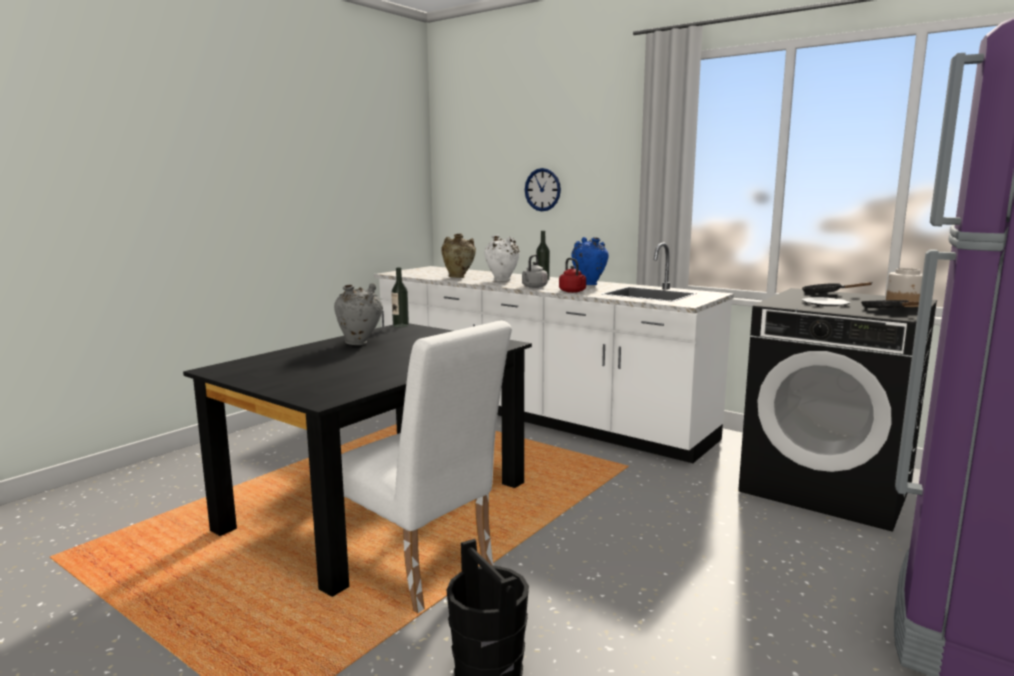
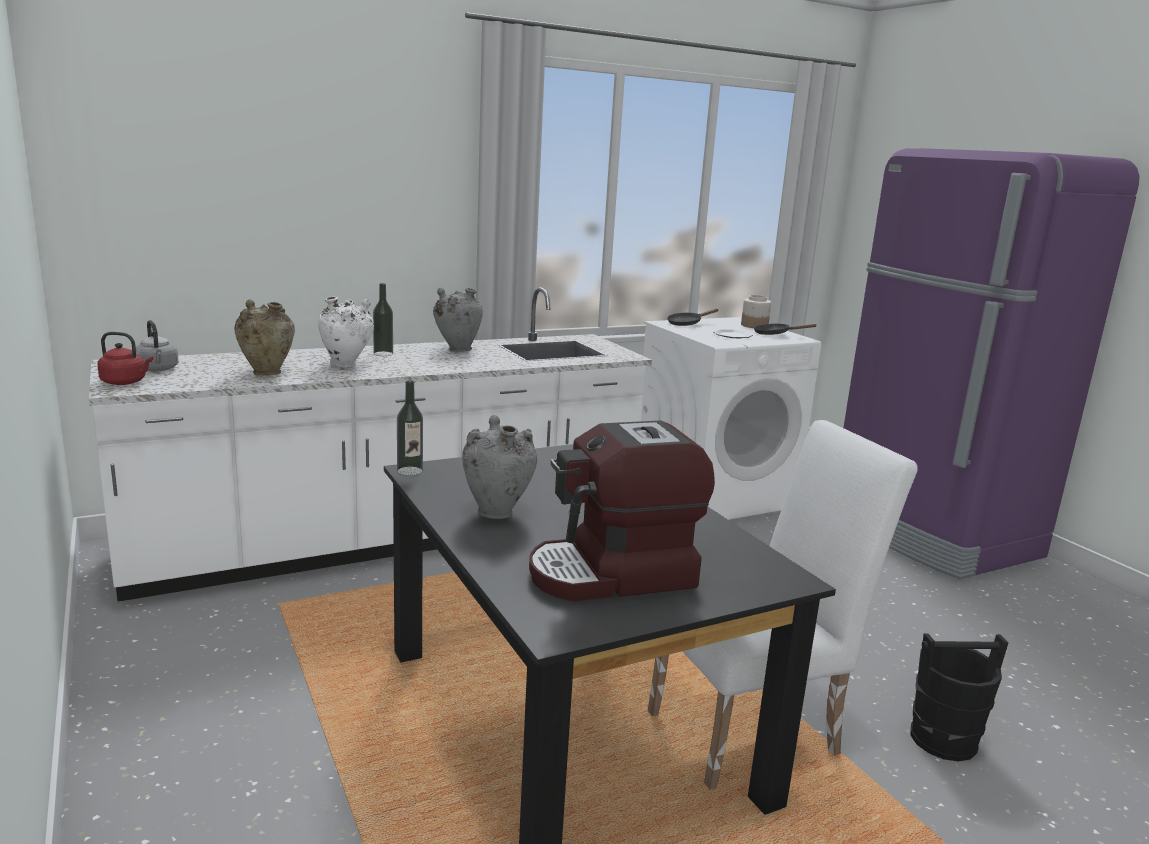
camera: 65 degrees left, 5 degrees up
grey kettle [522,254,548,288] -> grey kettle moved to [136,320,179,371]
wall clock [525,168,561,211] -> none
red kettle [559,258,586,293] -> red kettle moved to [97,332,153,385]
blue vase [571,237,609,285] -> grey vase [433,288,483,352]
black washing machine [738,288,937,532] -> white washing machine [641,317,821,520]
none -> coffee machine [529,420,715,601]

